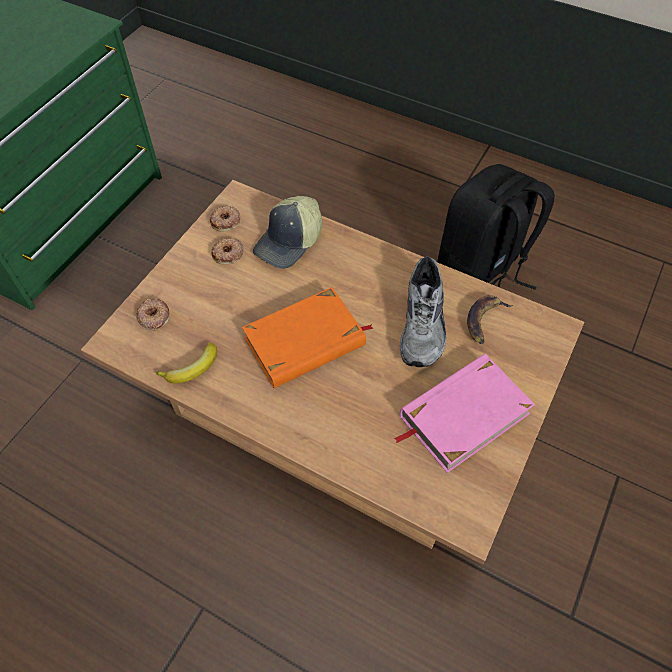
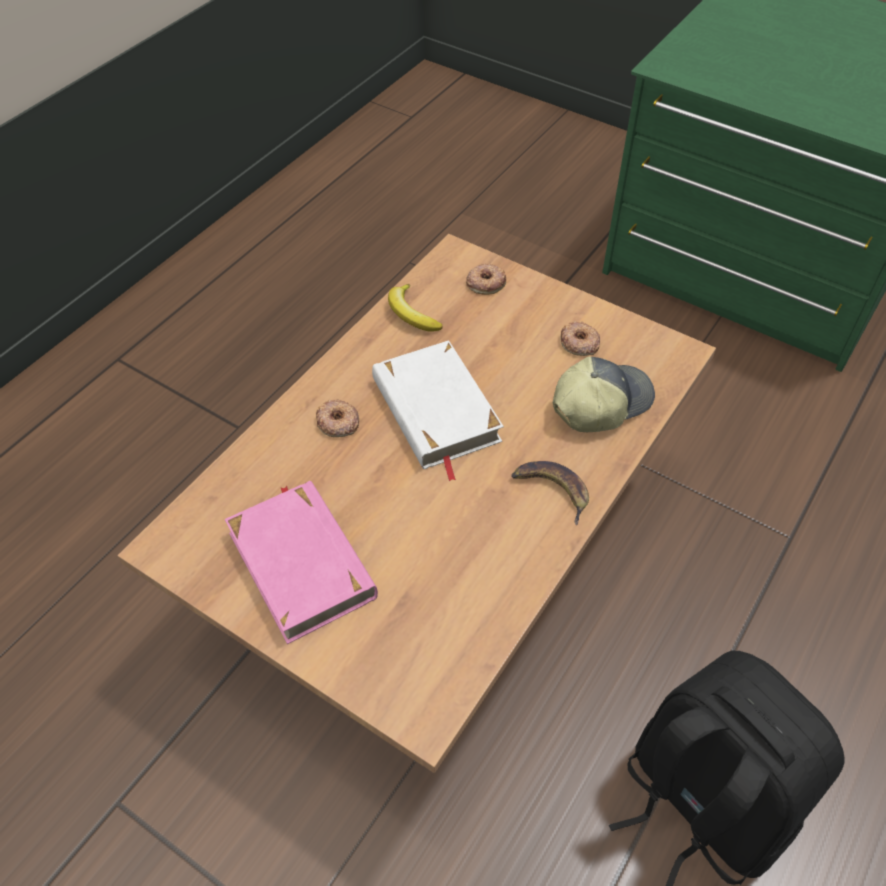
camera: 95 degrees right, 5 degrees down
donut [210,206,240,232] -> donut moved to [316,399,359,437]
orange book [242,287,373,388] -> white book [372,340,504,482]
cap [253,196,322,269] -> cap turned 105 degrees clockwise [553,357,655,432]
grey shoe [400,257,447,367] -> none
banana [467,295,513,344] -> banana moved to [511,461,589,525]

